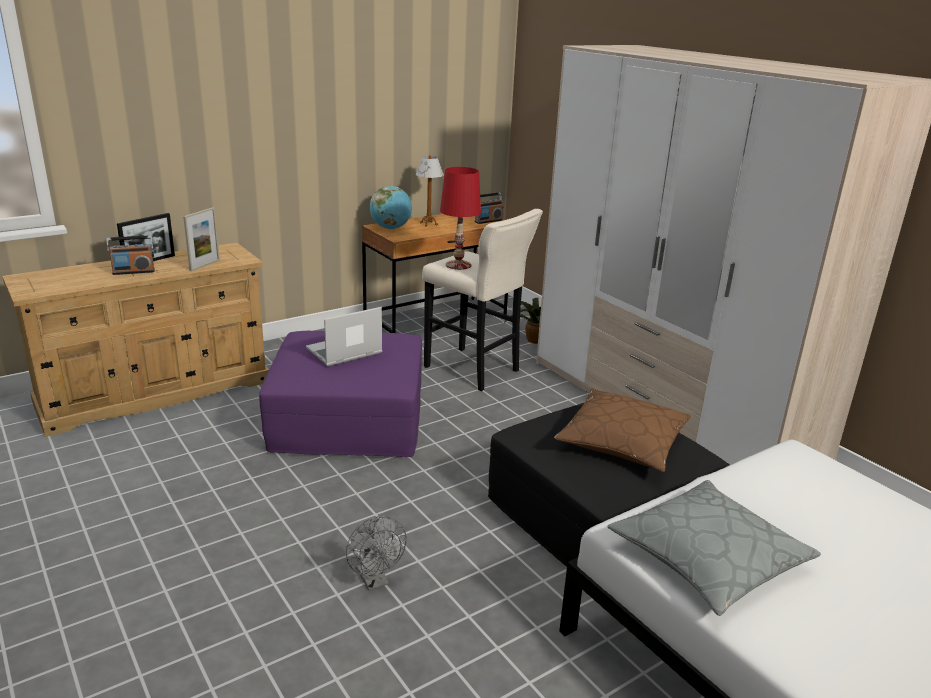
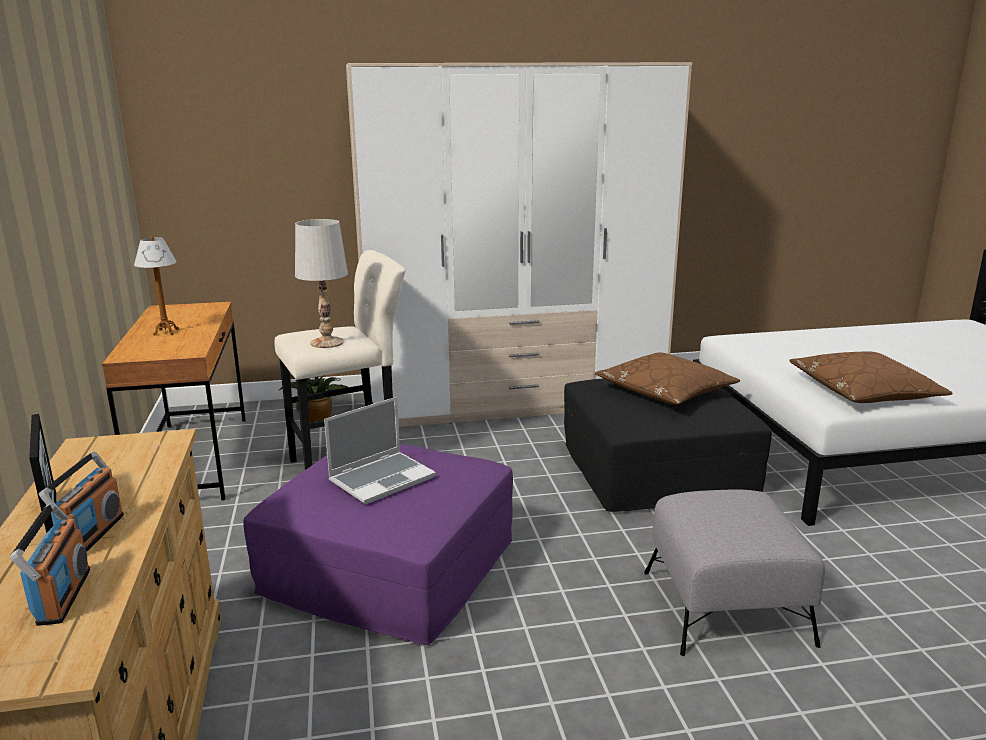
camera: 65 degrees left, 5 degrees down
picture frame [183,207,220,271] -> none
laptop [306,307,382,366] -> laptop turned 120 degrees counterclockwise [324,397,436,504]
grey fan [346,516,407,591] -> grey ottoman [644,490,825,656]
globe [370,186,412,229] -> none
red table lamp [440,167,481,270] -> white table lamp [295,219,348,348]
radio [475,193,503,224] -> radio moved to [10,502,90,626]
grey pillow [607,480,821,616] -> brown pillow [789,351,953,403]

